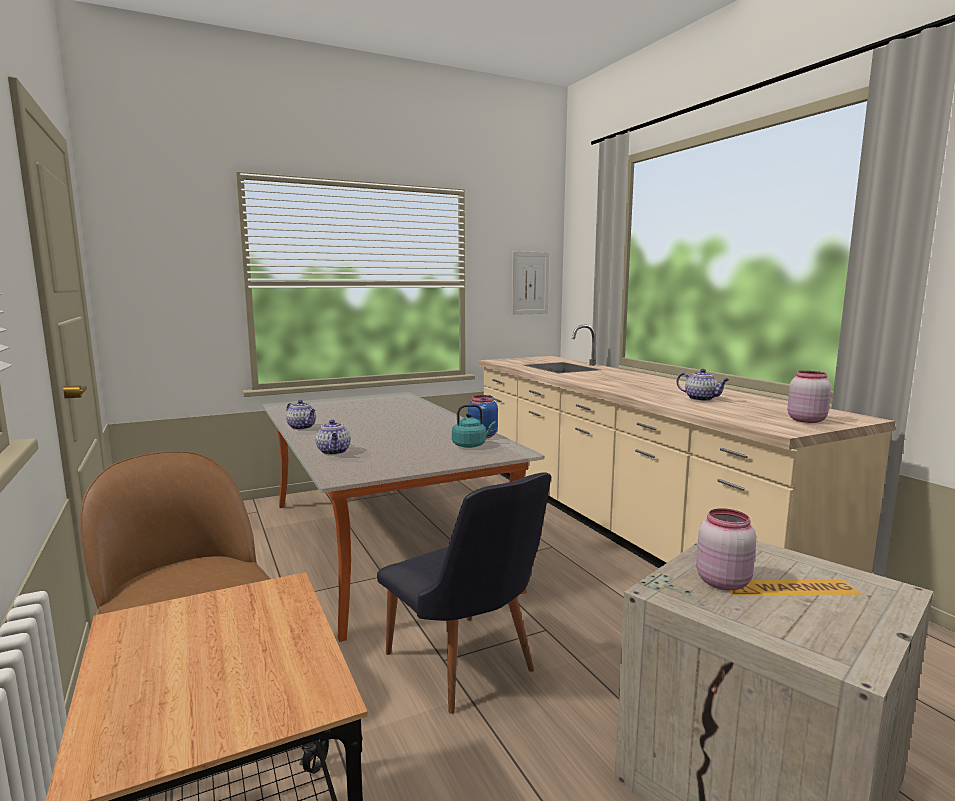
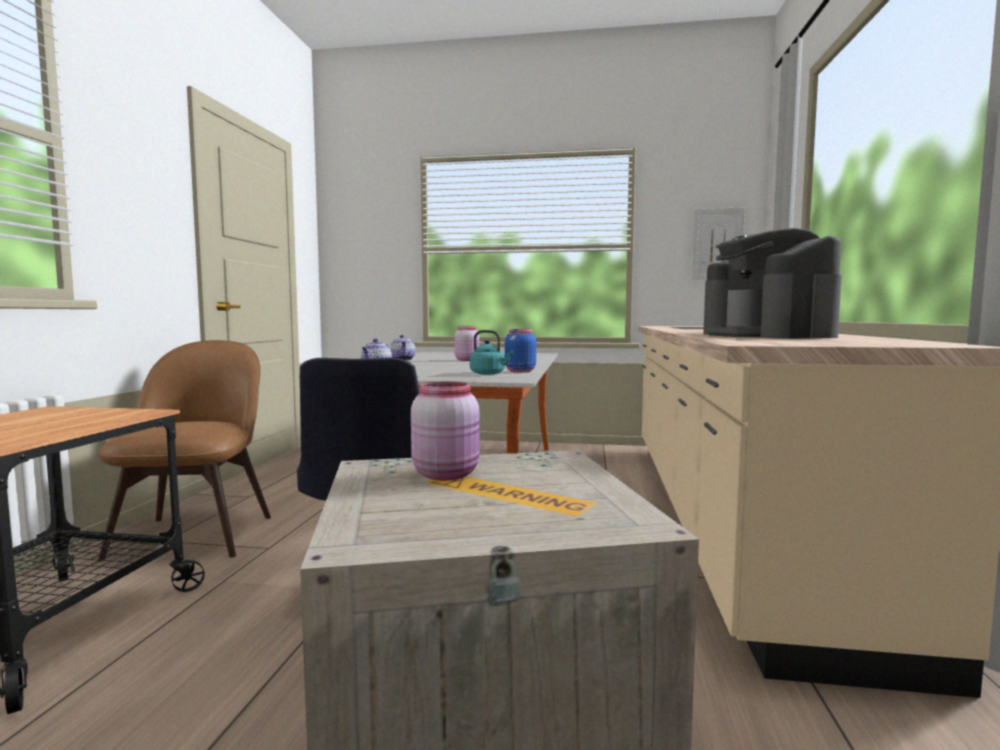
camera: 35 degrees right, 5 degrees down
teapot [677,369,729,401] -> coffee machine [703,228,842,339]
pink jar [787,371,831,423] -> pink jar moved to [454,326,480,361]

